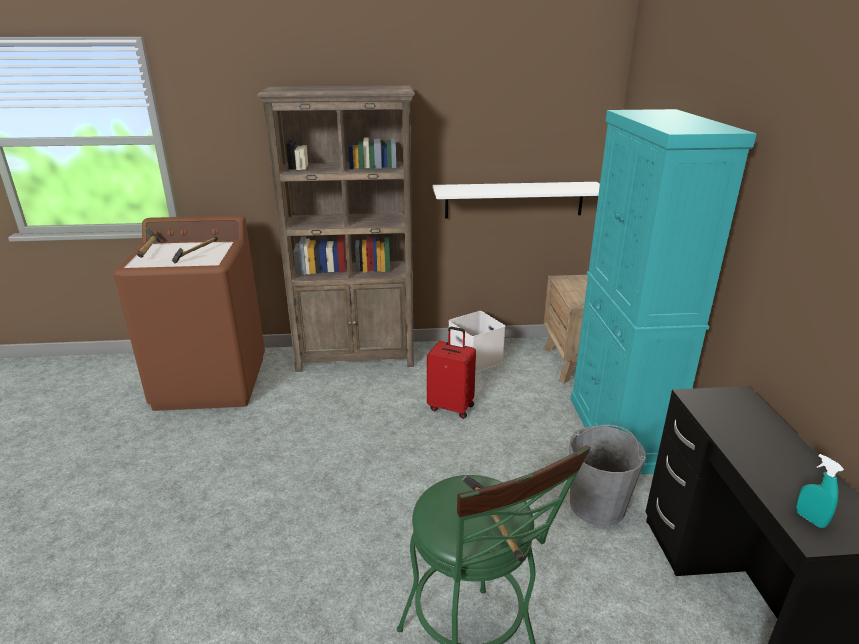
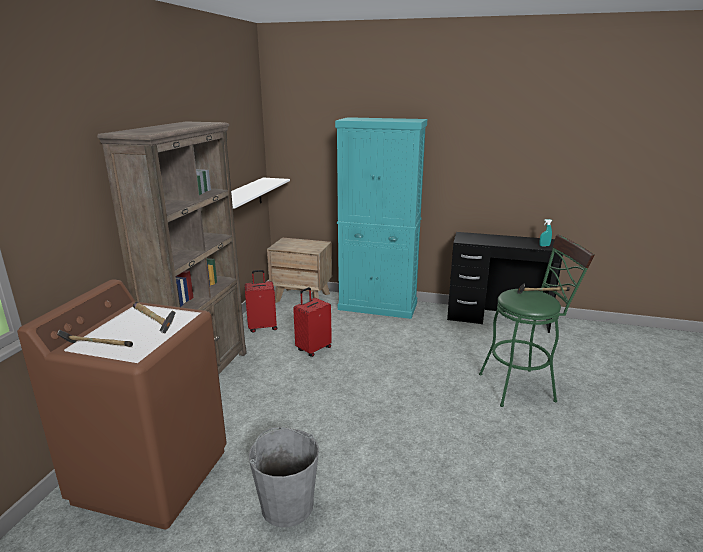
camera: 70 degrees left, 5 degrees down
white storage box [449,311,505,373] -> red suitcase [245,270,277,333]
grey bucket [569,425,646,526] -> grey bucket moved to [248,427,319,527]

